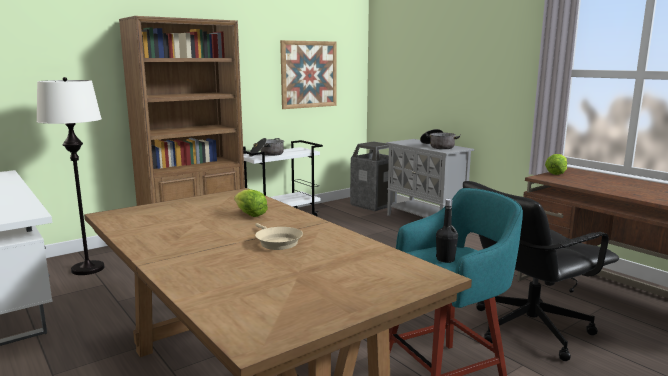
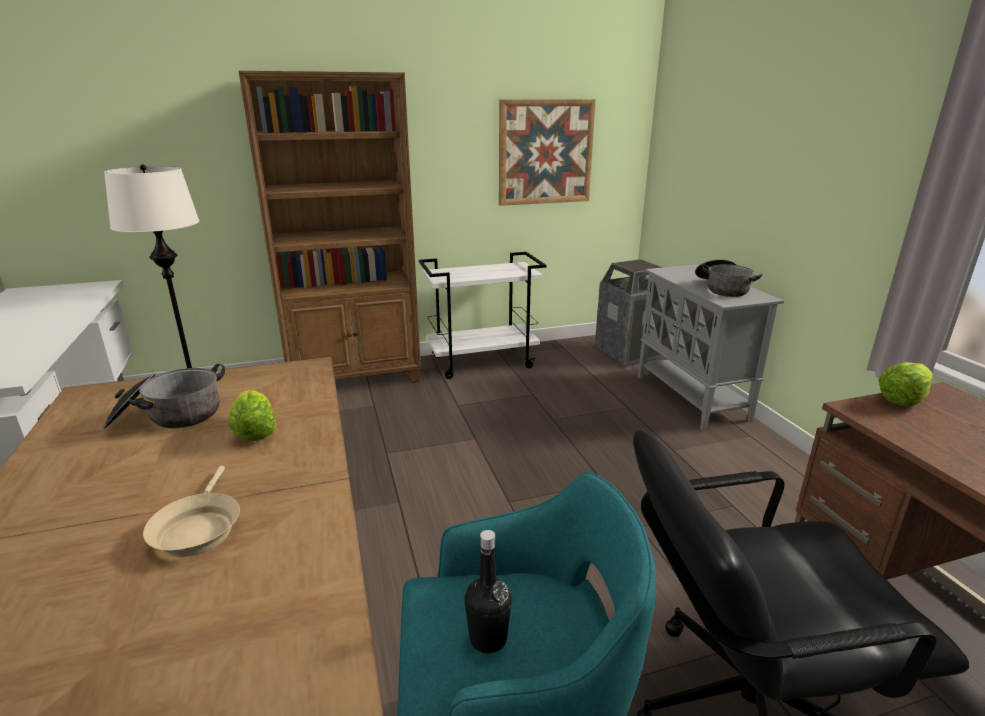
camera: 20 degrees right, 10 degrees up
cooking pot [249,138,284,157] -> cooking pot moved to [104,364,225,429]

